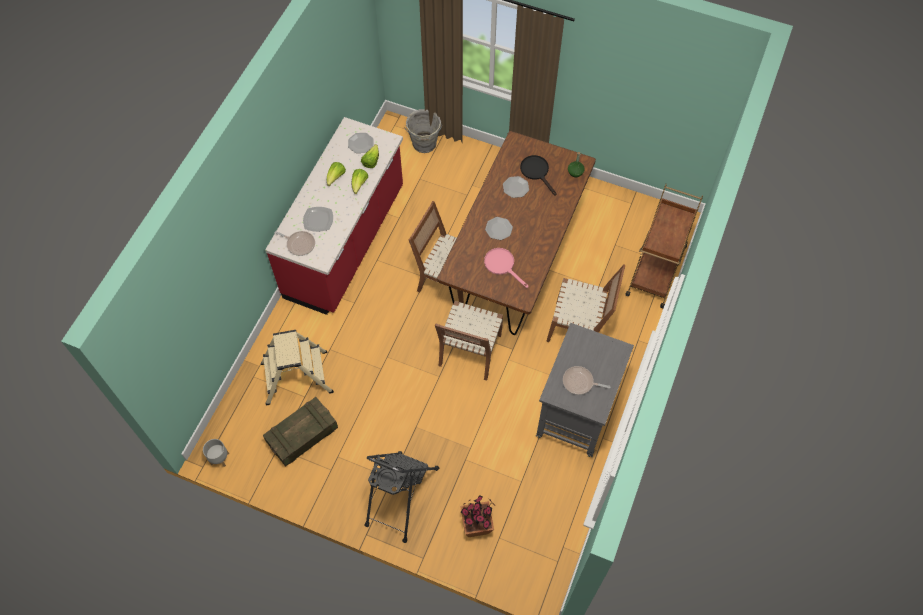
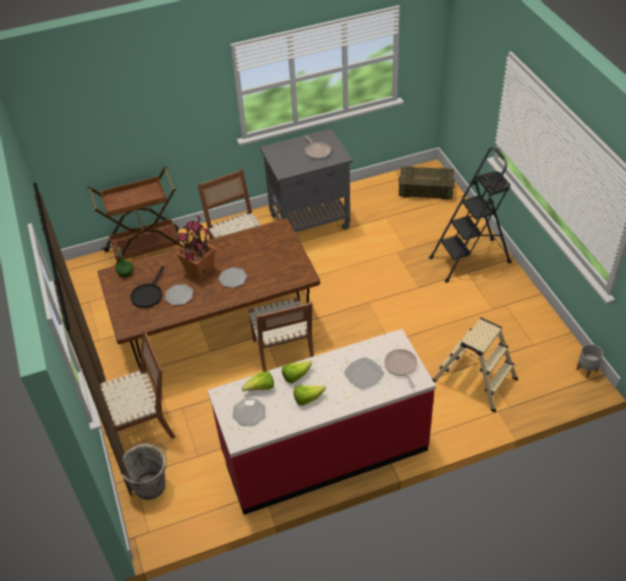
camera: 130 degrees left, 15 degrees down
crate [263,397,338,467] -> crate moved to [399,166,455,200]
chair [435,301,503,380] -> chair moved to [100,329,175,439]
potted plant [460,495,495,537] -> potted plant moved to [175,214,216,281]
pink frying pan [484,248,528,288] -> none

